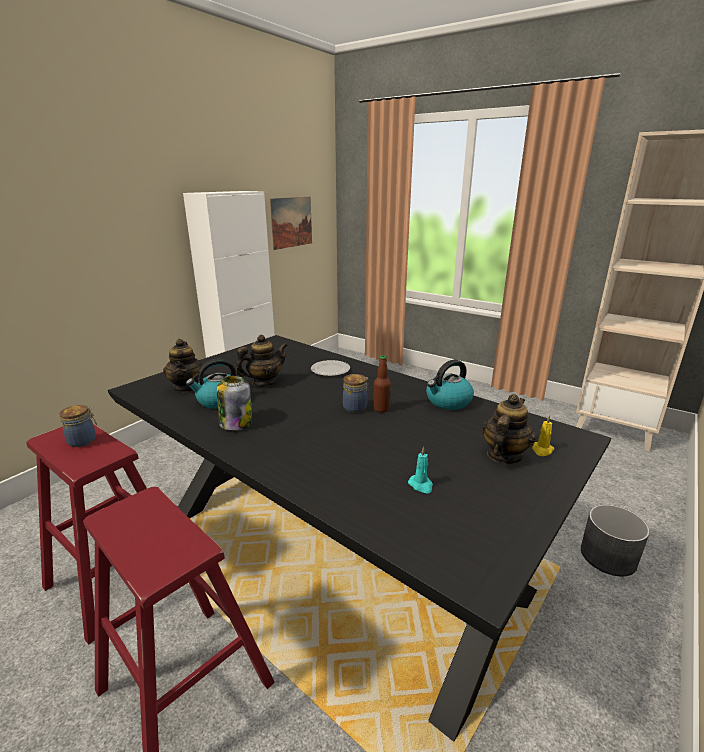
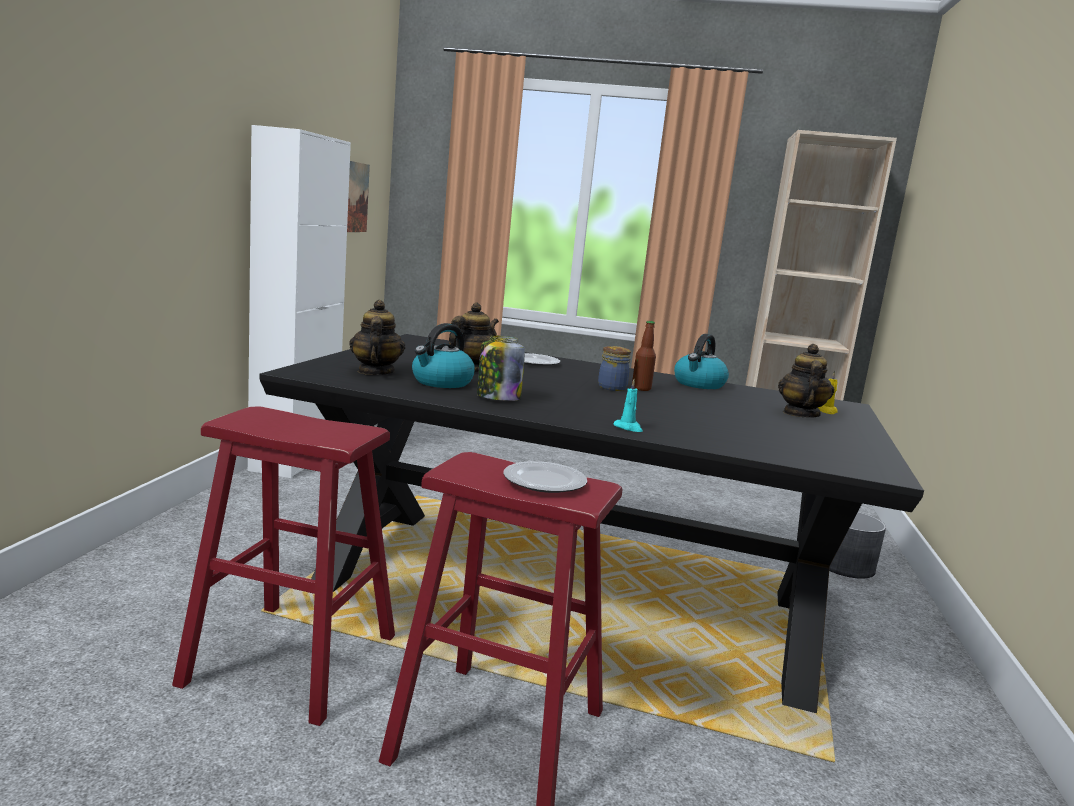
camera: 25 degrees left, 10 degrees down
jar [59,405,97,447] -> none
teapot [163,339,203,392] -> teapot turned 150 degrees counterclockwise [349,300,405,375]
turquoise candle [408,447,433,493] -> turquoise candle moved to [613,379,643,432]
none -> plate [503,461,587,493]

